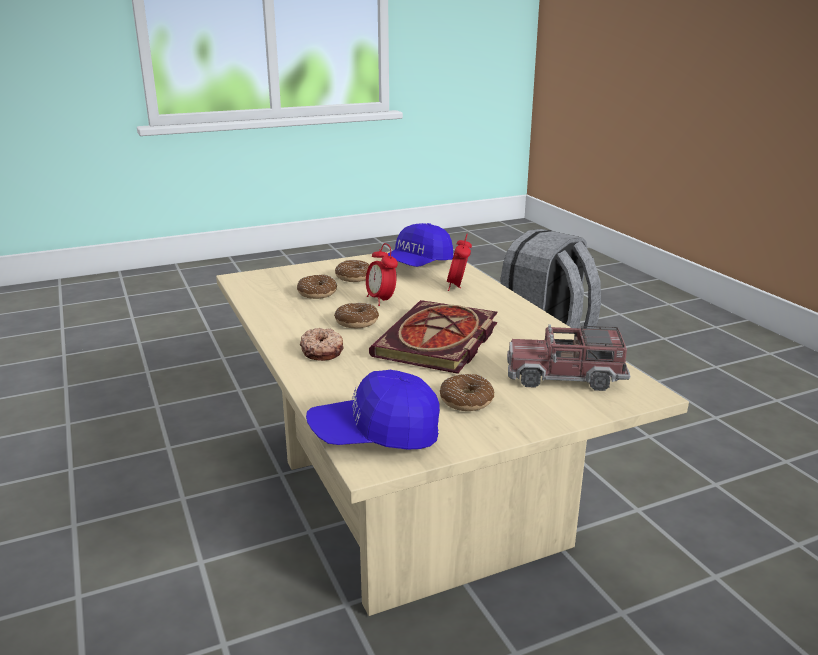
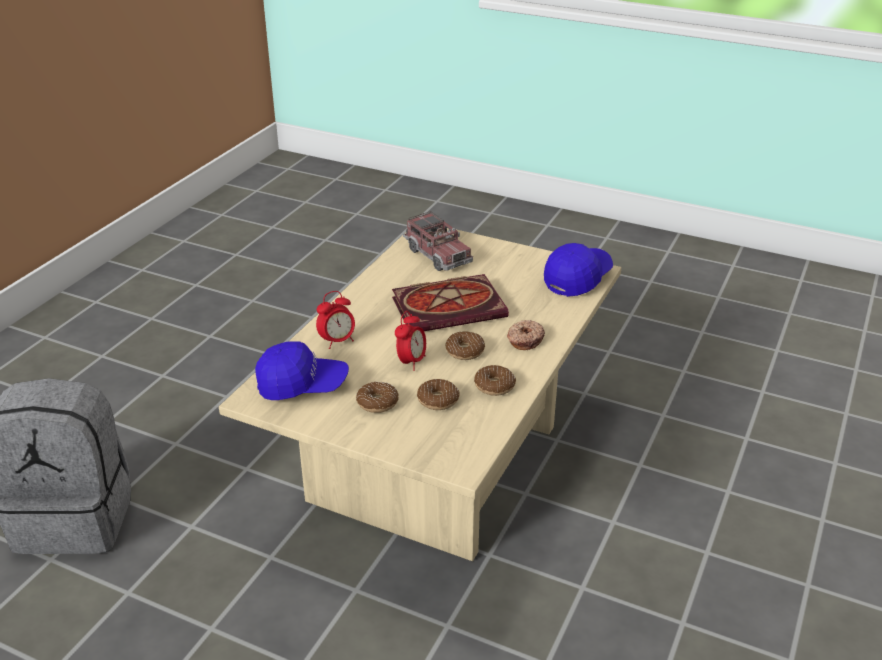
camera: 130 degrees left, 10 degrees up
blue cap [306,370,440,450] -> blue cap turned 90 degrees counterclockwise [544,243,613,297]
donut [440,374,494,411] -> donut moved to [474,365,516,396]

